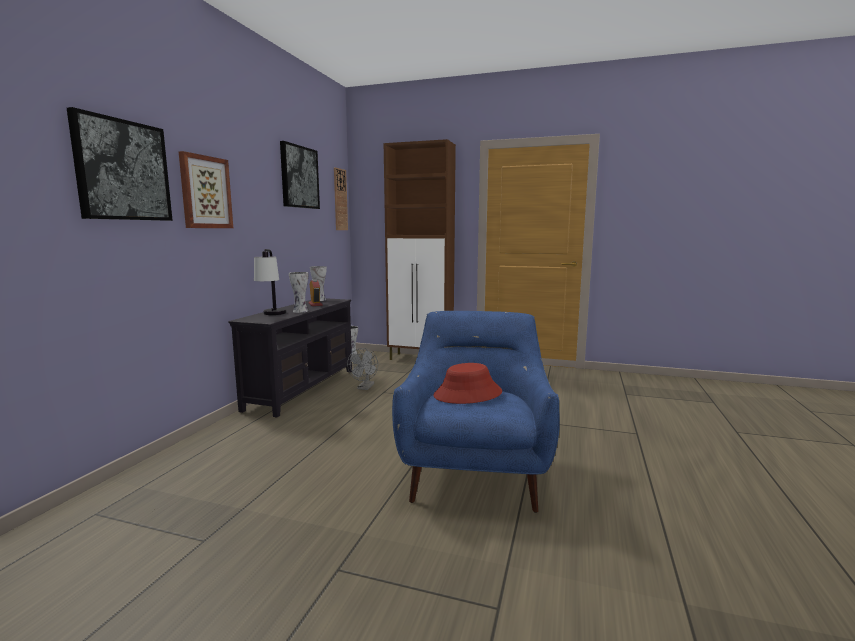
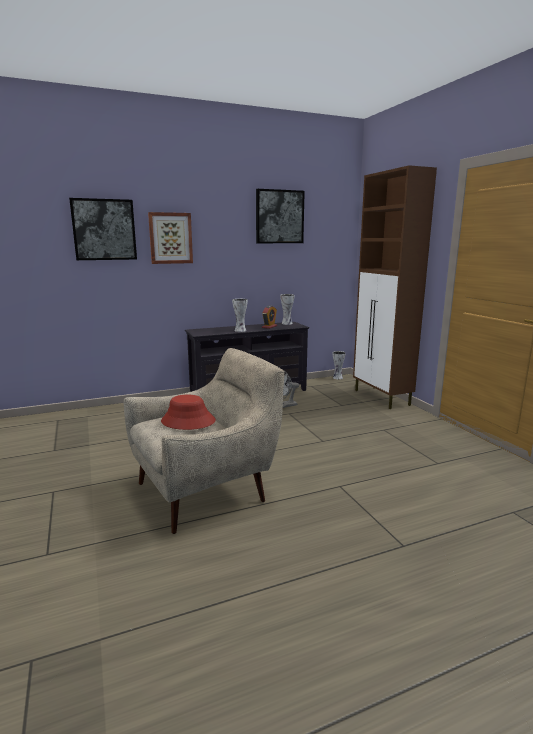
camera: 50 degrees right, 5 degrees up
table lamp [254,249,286,315] -> none
wall clock [334,167,348,230] -> none
blue armchair [392,311,560,513] -> beige armchair [124,348,285,534]

